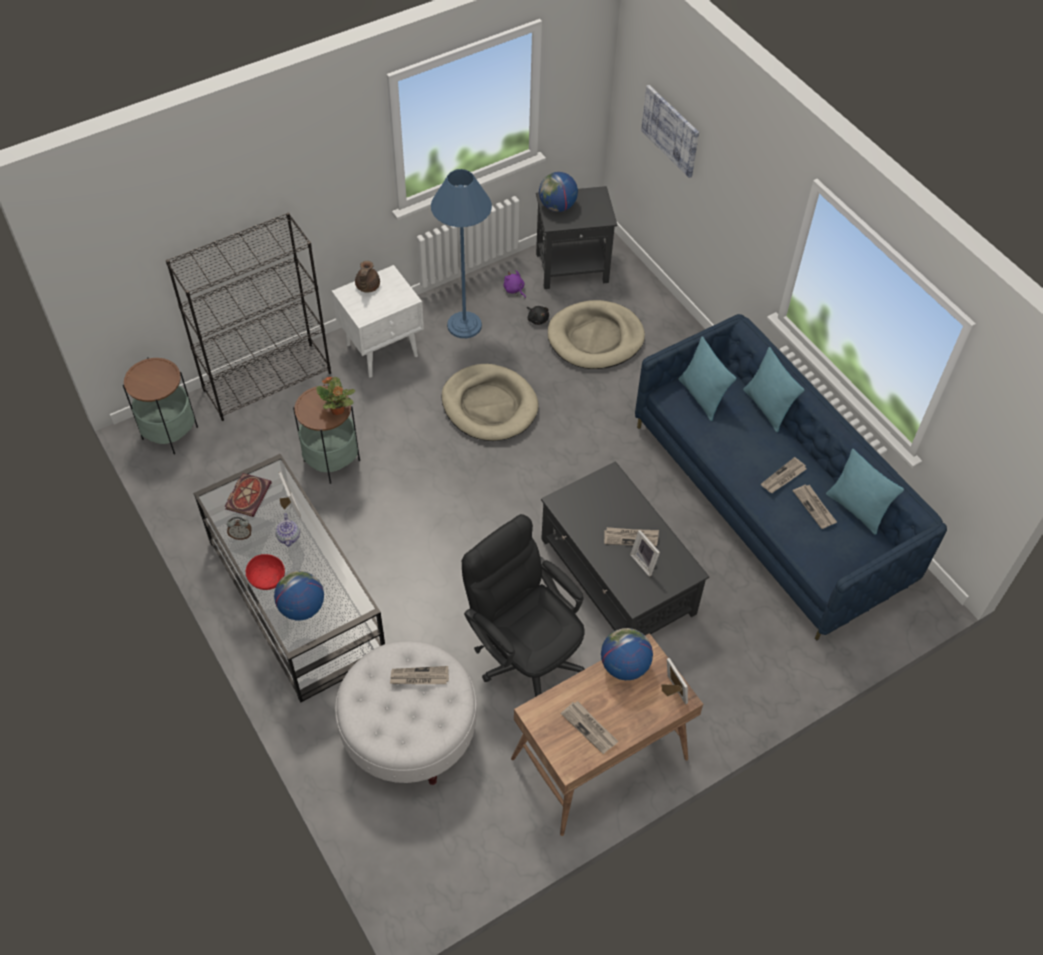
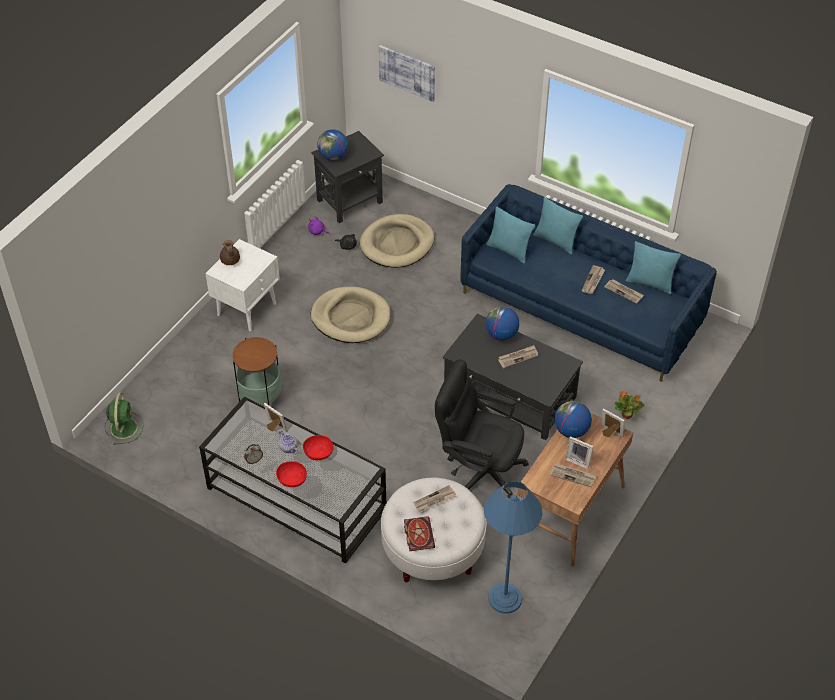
camera: 25 degrees left, 5 degrees down
side table [123,357,198,455] -> green fan [105,392,144,445]
black bookcase [166,213,331,421] -> none
book [225,473,272,517] -> book moved to [404,516,435,551]
globe [274,571,324,620] -> globe moved to [485,306,519,341]
potted plant [316,376,355,415] -> potted plant moved to [614,391,644,419]
blue floor lamp [431,169,492,338] -> blue floor lamp moved to [484,481,542,613]
picture frame [630,530,660,577] -> picture frame moved to [565,436,594,469]
none -> red bowl [303,435,334,460]

